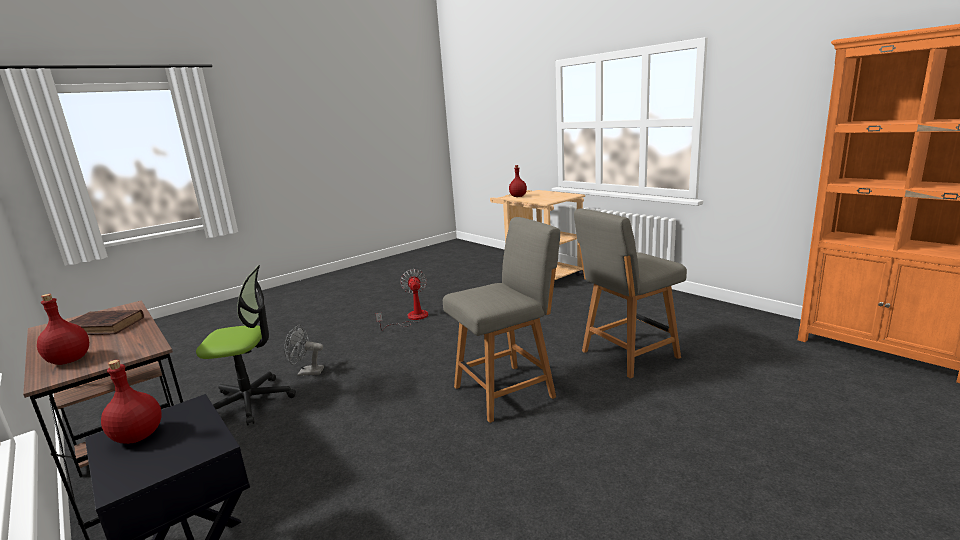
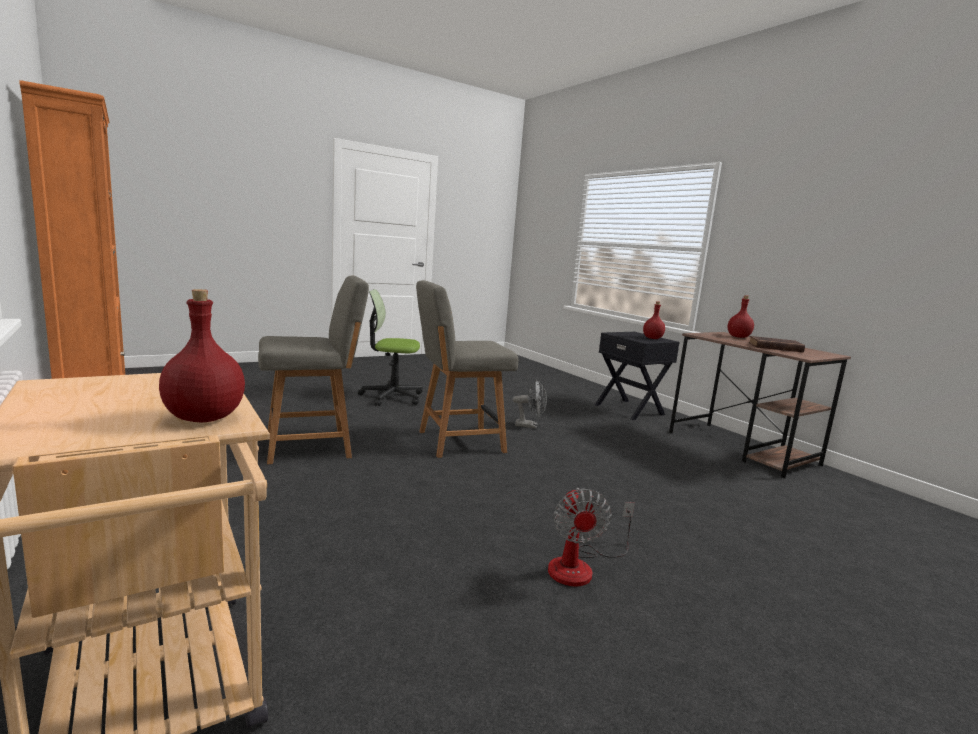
camera: 175 degrees left, 5 degrees down
office chair [196,265,296,425] -> office chair moved to [358,289,423,406]
grey fan [284,325,324,376] -> grey fan moved to [513,379,547,429]

